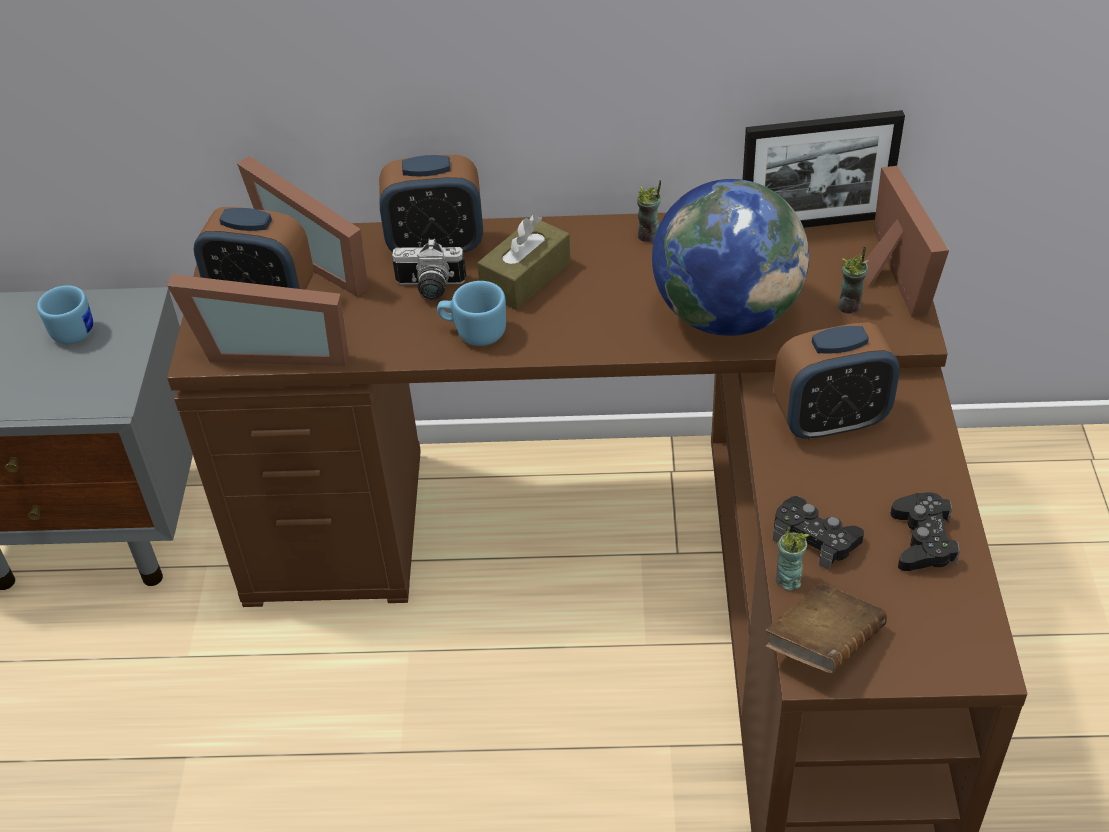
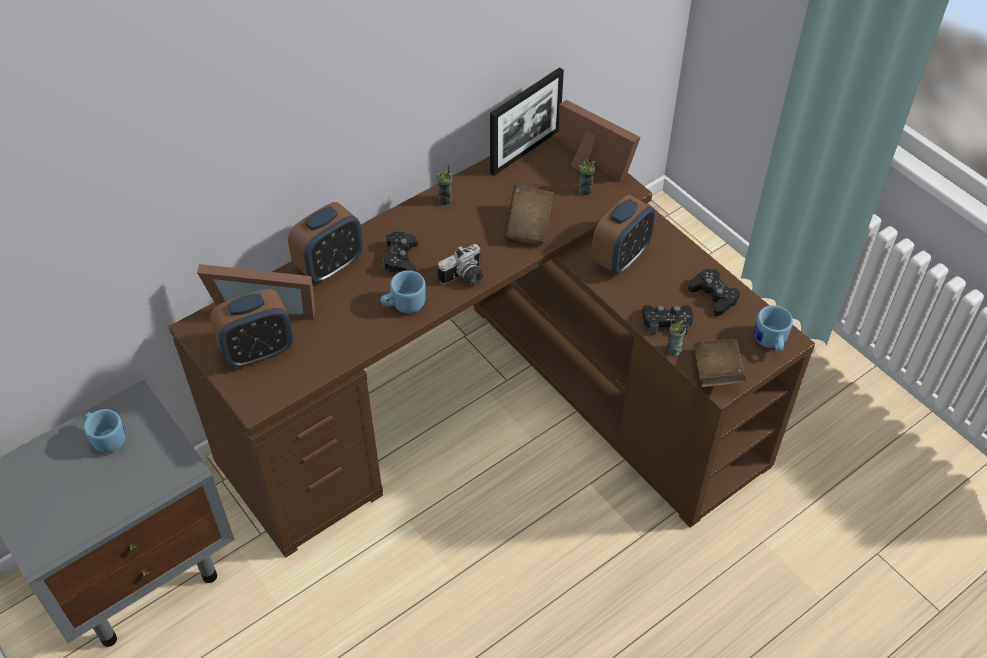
camera: 40 degrees left, 5 degrees up
picture frame [167,274,348,366] -> none
camera [392,238,466,301] -> camera moved to [438,244,483,285]
brown tissue box [477,215,571,310] -> black game controller [383,232,418,272]
globe [652,179,809,336] -> brown book [504,185,554,245]
none -> blue mug [754,305,793,352]

